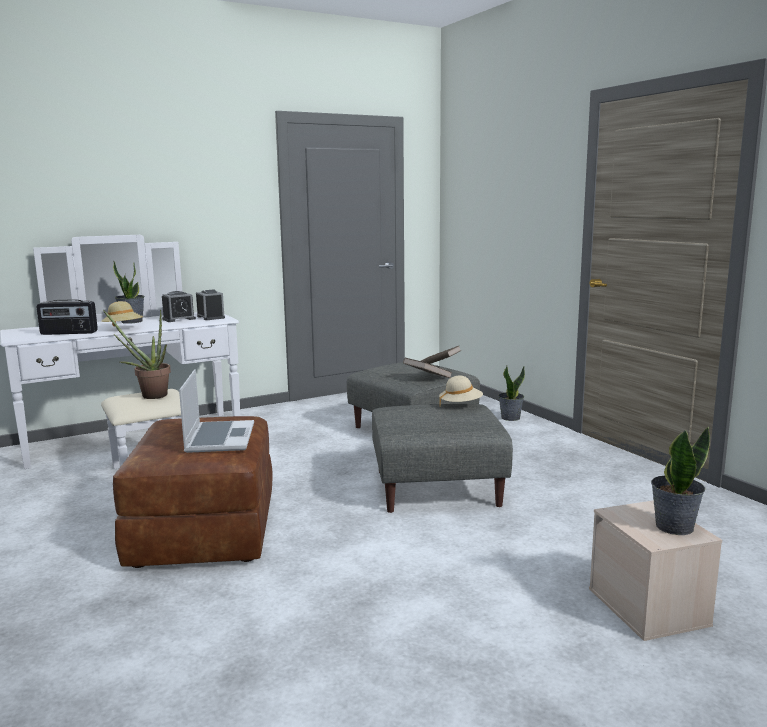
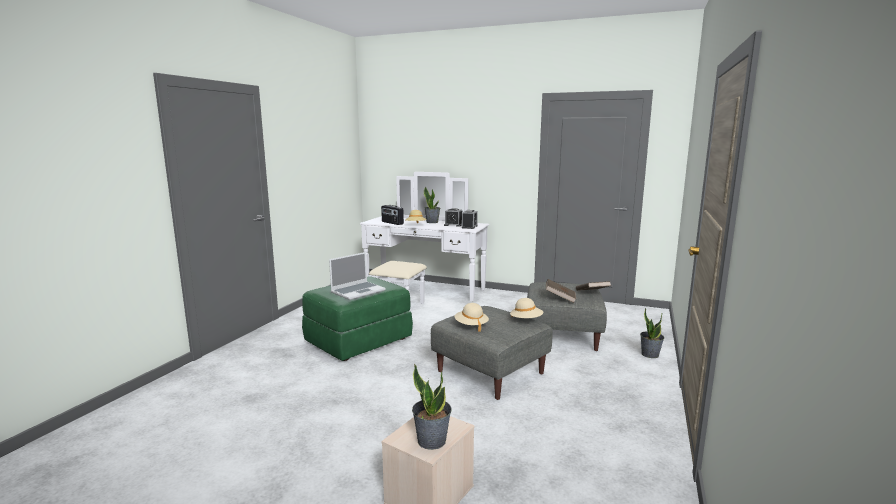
camera: 50 degrees right, 0 degrees up
potted plant [103,310,171,399] -> none
brown ottoman [113,416,273,568] -> green ottoman [302,276,413,361]
none -> beige hat [454,303,489,332]

